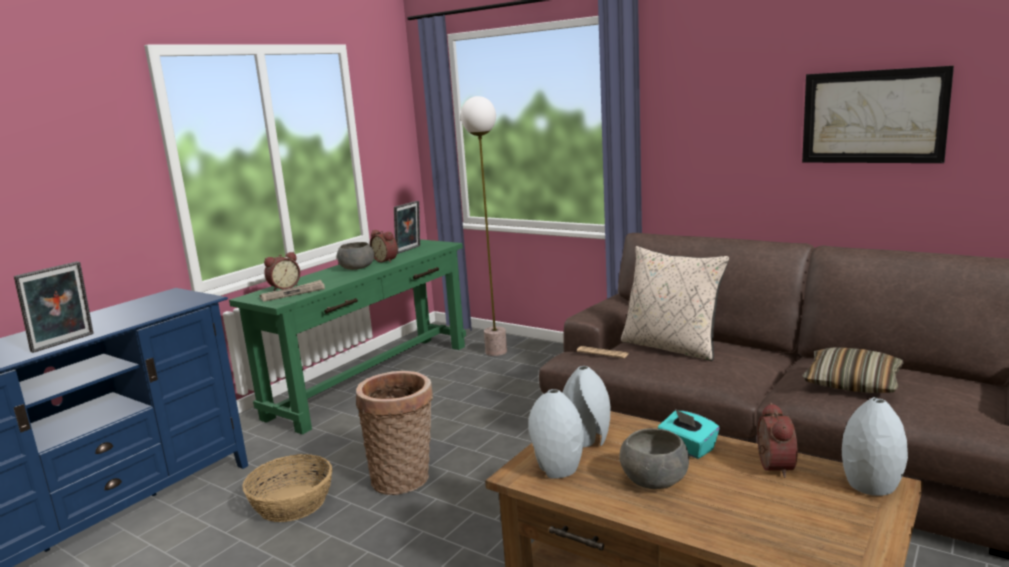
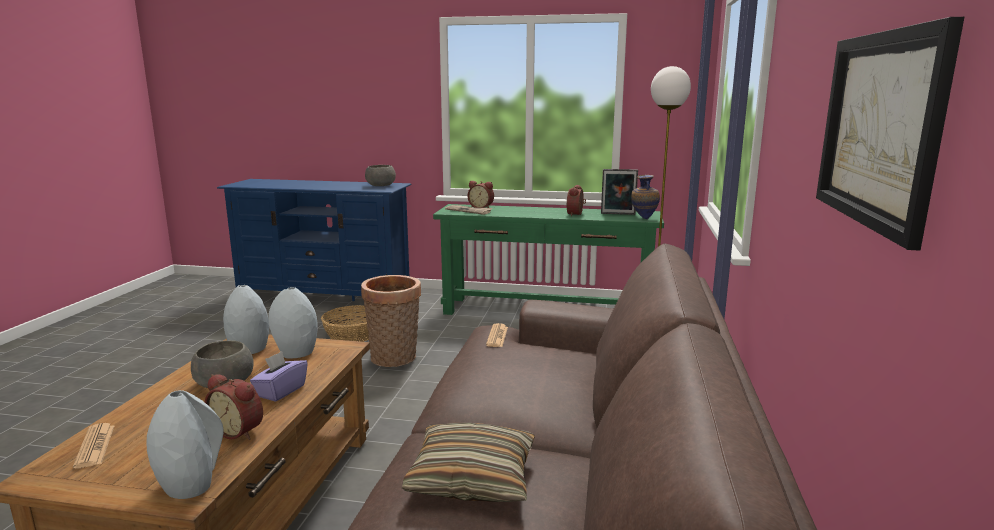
camera: 65 degrees right, 0 degrees up
picture frame [14,261,94,353] -> none
grey bowl [337,242,374,270] -> grey bowl moved to [365,165,396,186]
beige pillow [621,246,729,361] -> none
turquoise tissue box [658,410,719,459] -> purple tissue box [250,351,308,402]
alarm clock [757,403,798,478] -> alarm clock turned 45 degrees clockwise [205,374,263,440]
none -> newspaper [73,423,115,468]
none -> vase [631,175,660,220]

